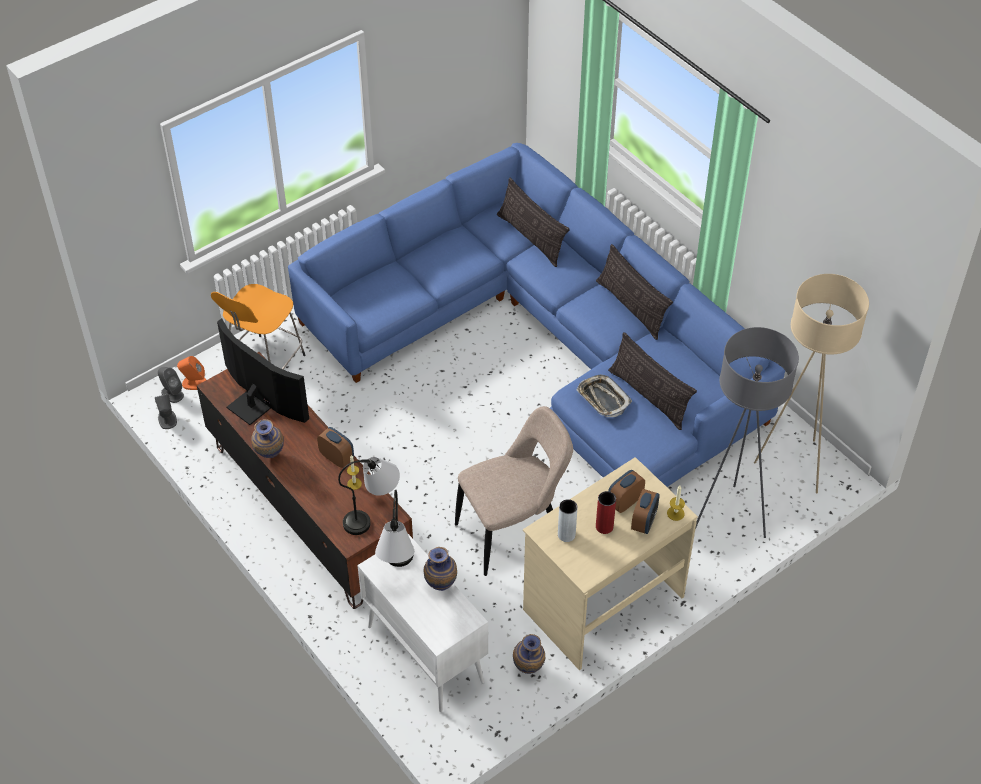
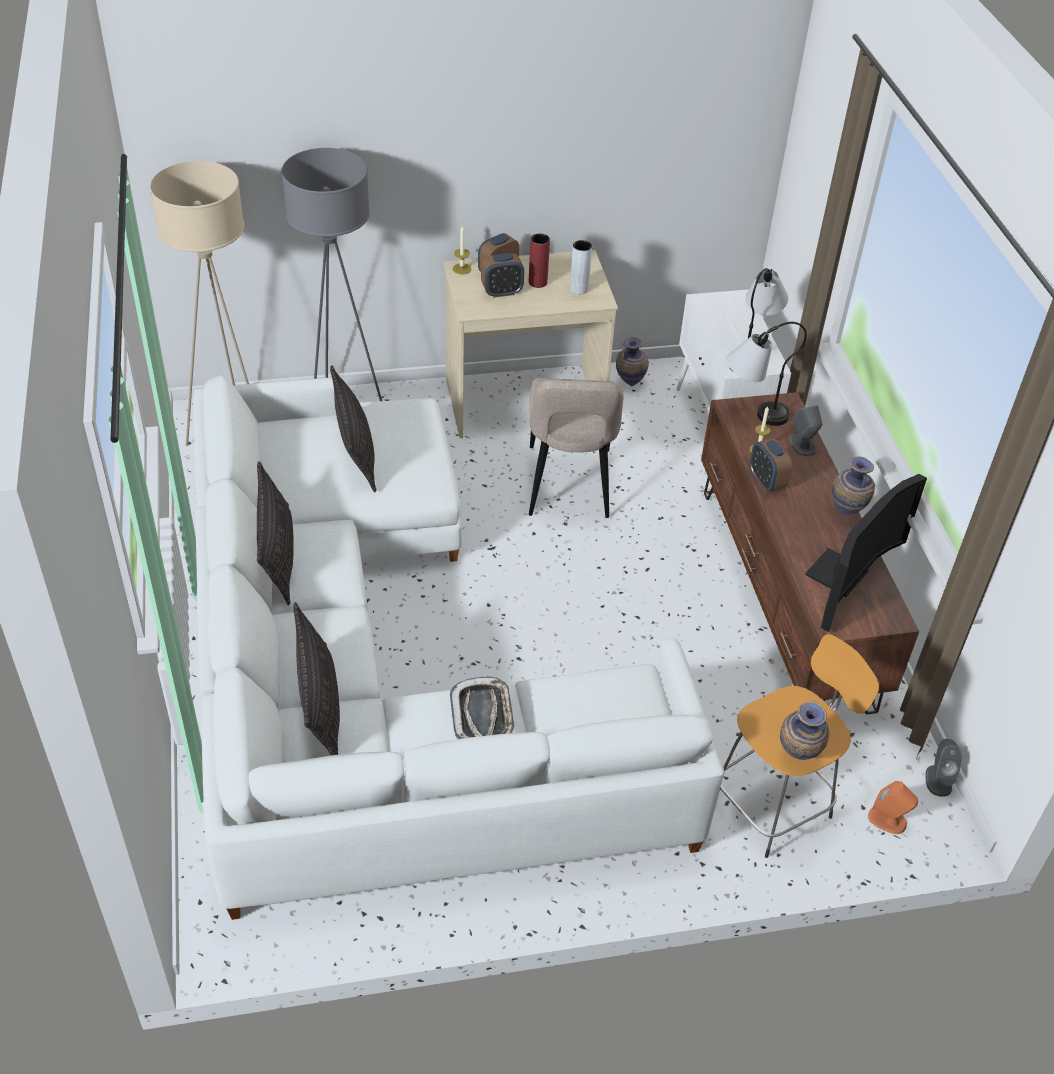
camera: 155 degrees left, 5 degrees down
grey speaker [158,367,184,403] -> grey speaker moved to [789,405,823,456]
television [217,318,309,425] -> television turned 120 degrees counterclockwise [805,474,927,632]
blue sofa [288,143,785,487] -> white sofa [193,375,724,920]
vase [423,547,457,591] -> vase moved to [780,701,830,760]
beige chair [455,406,573,576] -> beige chair turned 90 degrees counterclockwise [529,378,624,518]
tray [576,374,632,417] -> tray moved to [450,676,515,739]

